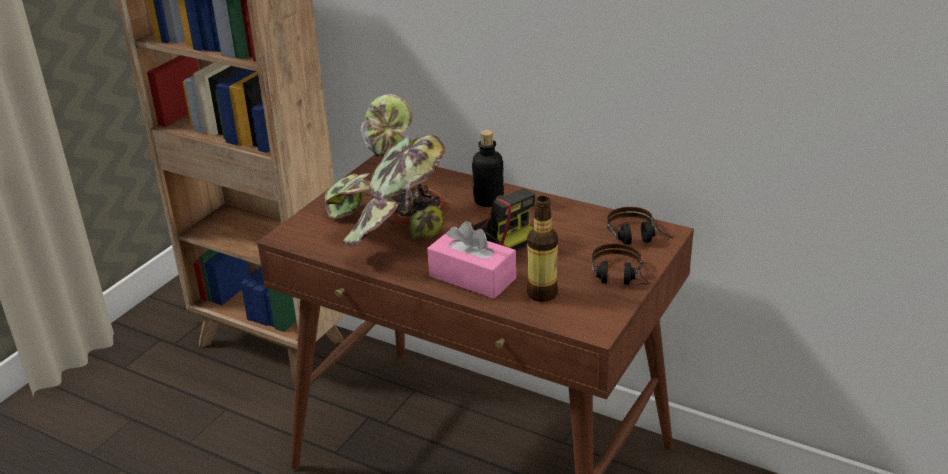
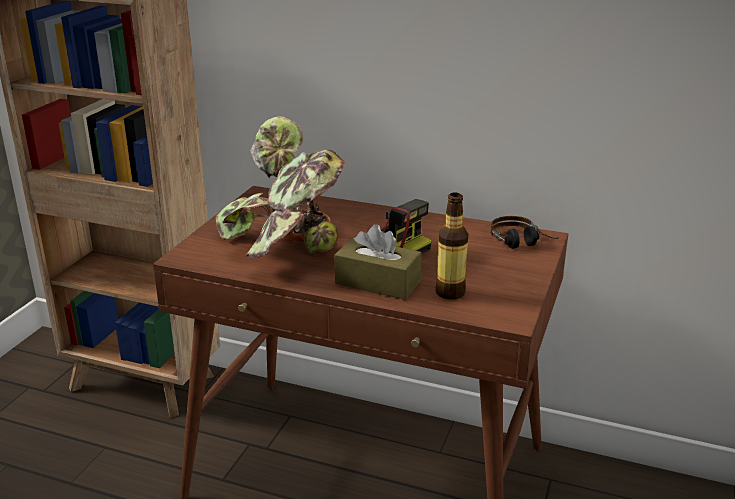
camera: 10 degrees left, 5 degrees down
pink tissue box [427,221,516,299] -> brown tissue box [335,224,422,300]
bottle [472,130,504,207] -> none
headphones [592,243,649,286] -> none

